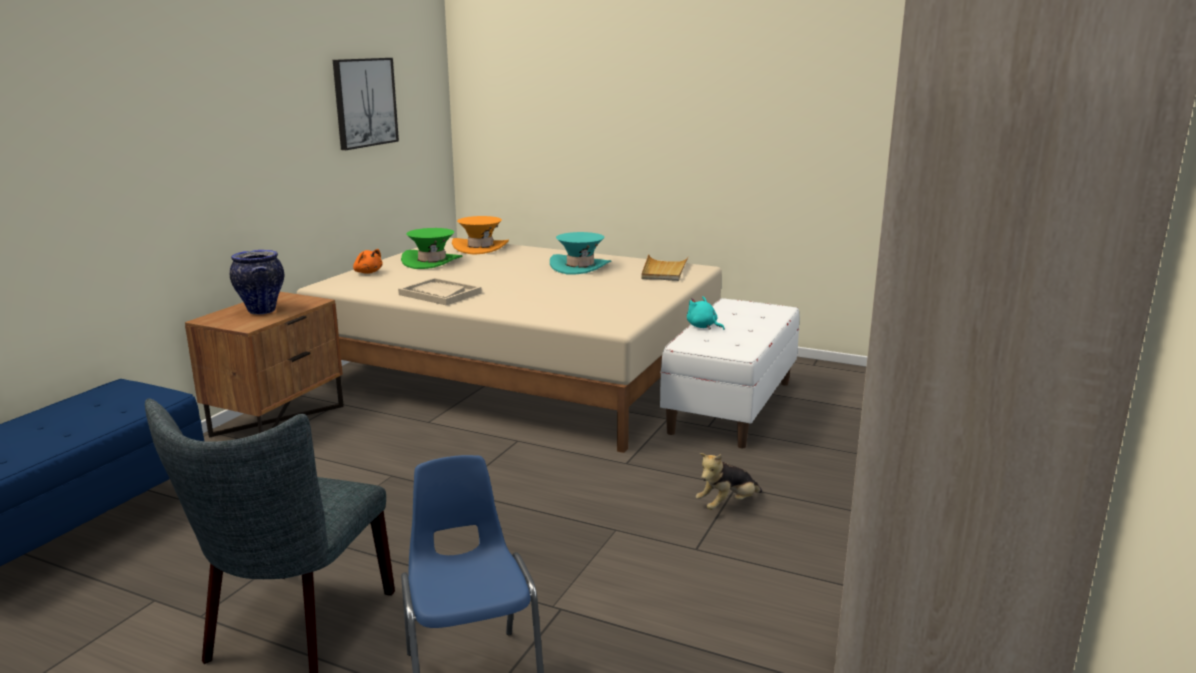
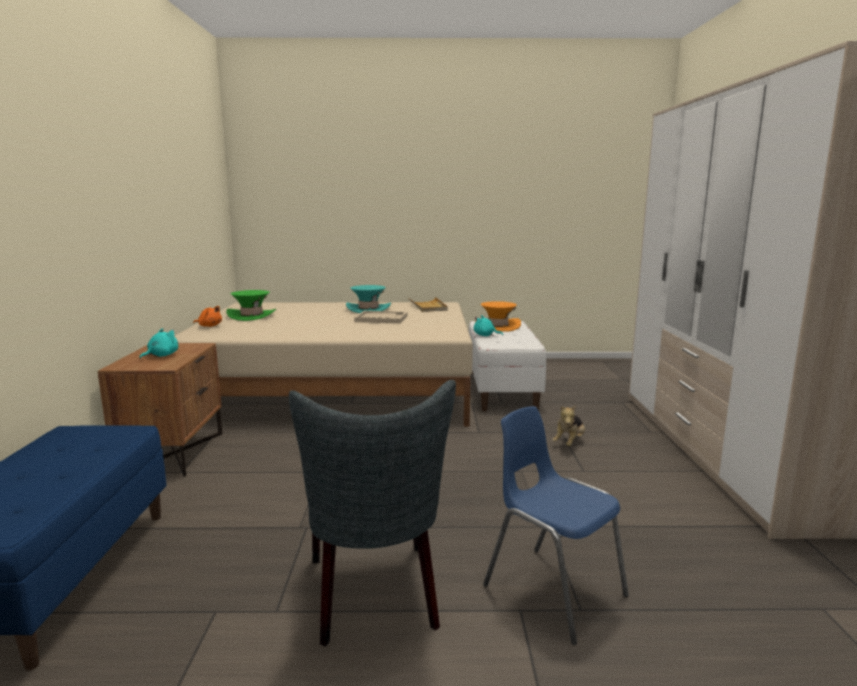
camera: 25 degrees left, 5 degrees down
vase [230,250,284,315] -> turquoise plush toy [139,328,178,359]
picture [333,58,399,150] -> none
beige tray [398,278,481,305] -> beige tray moved to [354,311,407,324]
orange hat [452,216,509,255] -> orange hat moved to [475,301,521,332]

